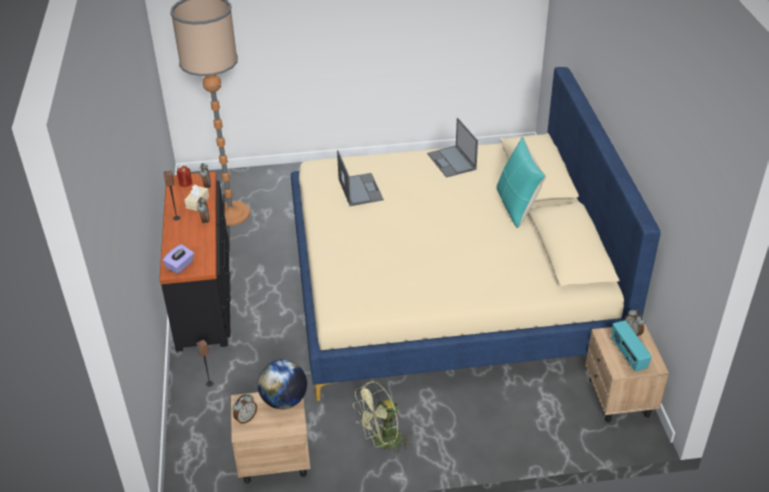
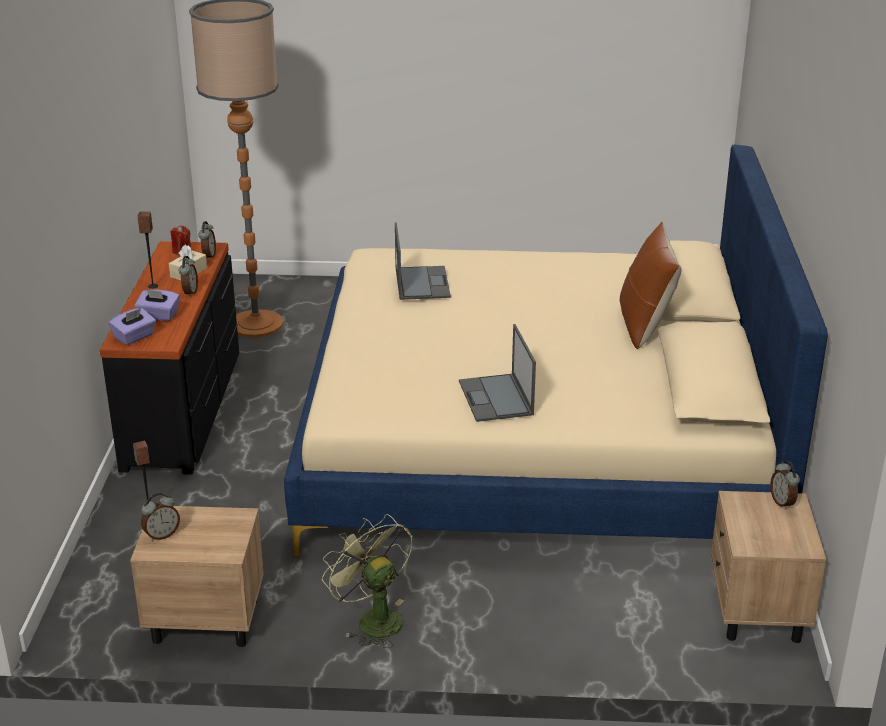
camera: 10 degrees right, 10 degrees down
globe [258,359,307,409] -> none
green fan [353,381,411,456] -> green fan turned 75 degrees clockwise [322,514,413,648]
laptop [427,118,478,178] -> laptop moved to [459,324,536,422]
turquoise pillow [497,136,546,228] -> brown pillow [620,222,682,349]
radio [611,320,652,372] -> none
none -> purple tissue box [135,289,180,321]

